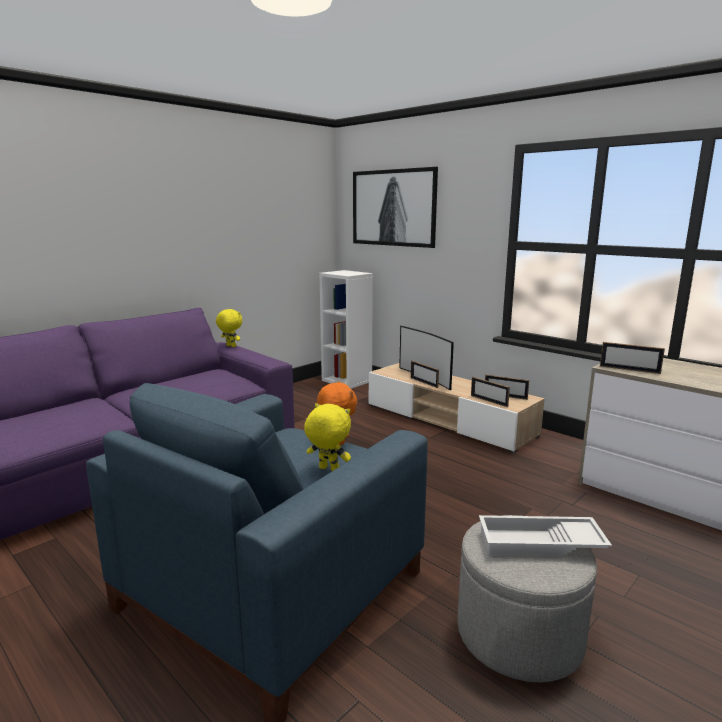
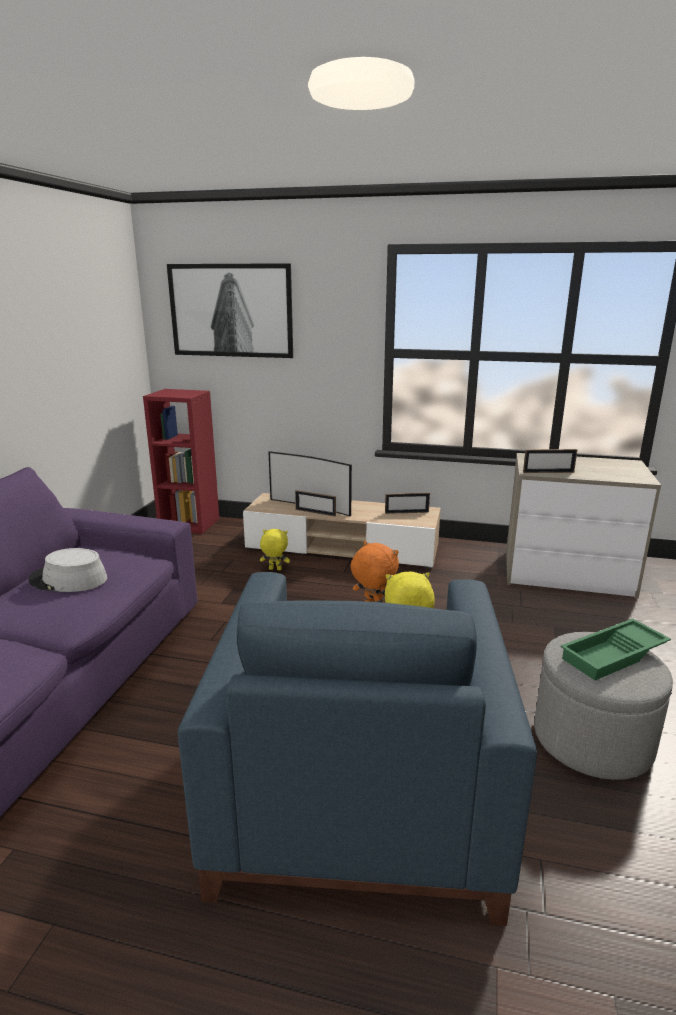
camera: 30 degrees left, 5 degrees up
yellow plush toy [216,309,242,347] -> yellow plush toy moved to [260,529,290,570]
white bookcase [319,270,373,389] -> red bookcase [143,389,219,534]
picture frame [471,377,510,407] -> none
white tray [479,515,612,557] -> green tray [560,619,671,680]
none -> grey hat [29,548,107,592]

